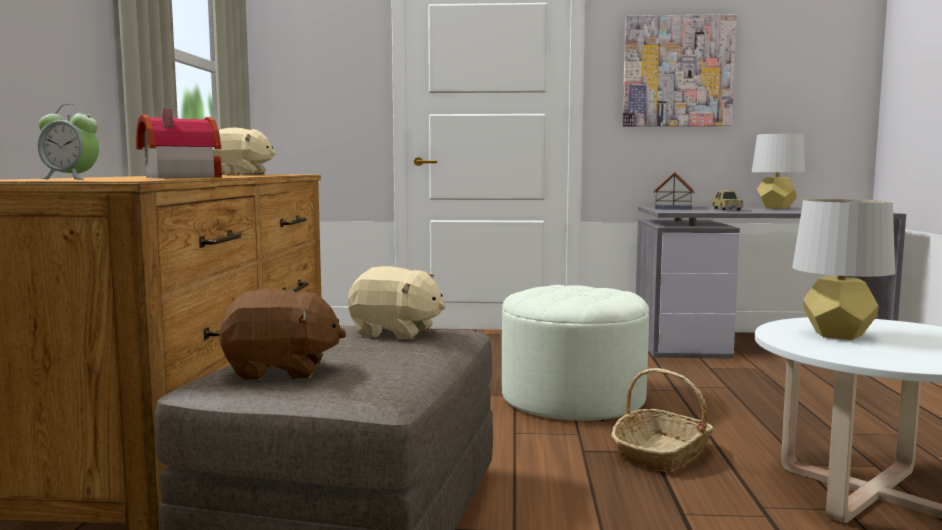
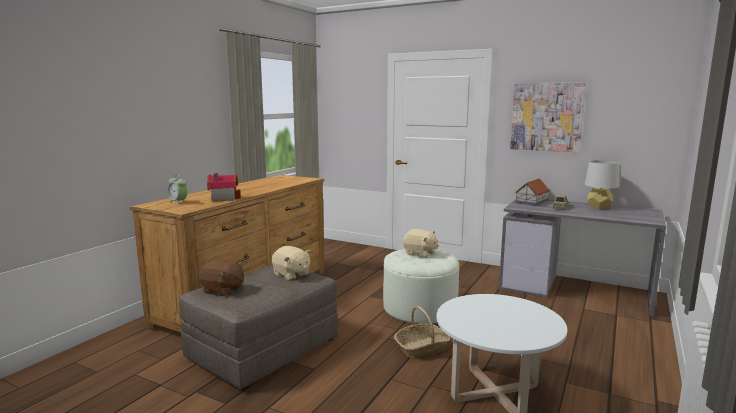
camera: 25 degrees right, 5 degrees up
beige plush toy [212,127,276,175] -> beige plush toy moved to [403,229,439,258]
grey table lamp [792,199,895,340] -> none

